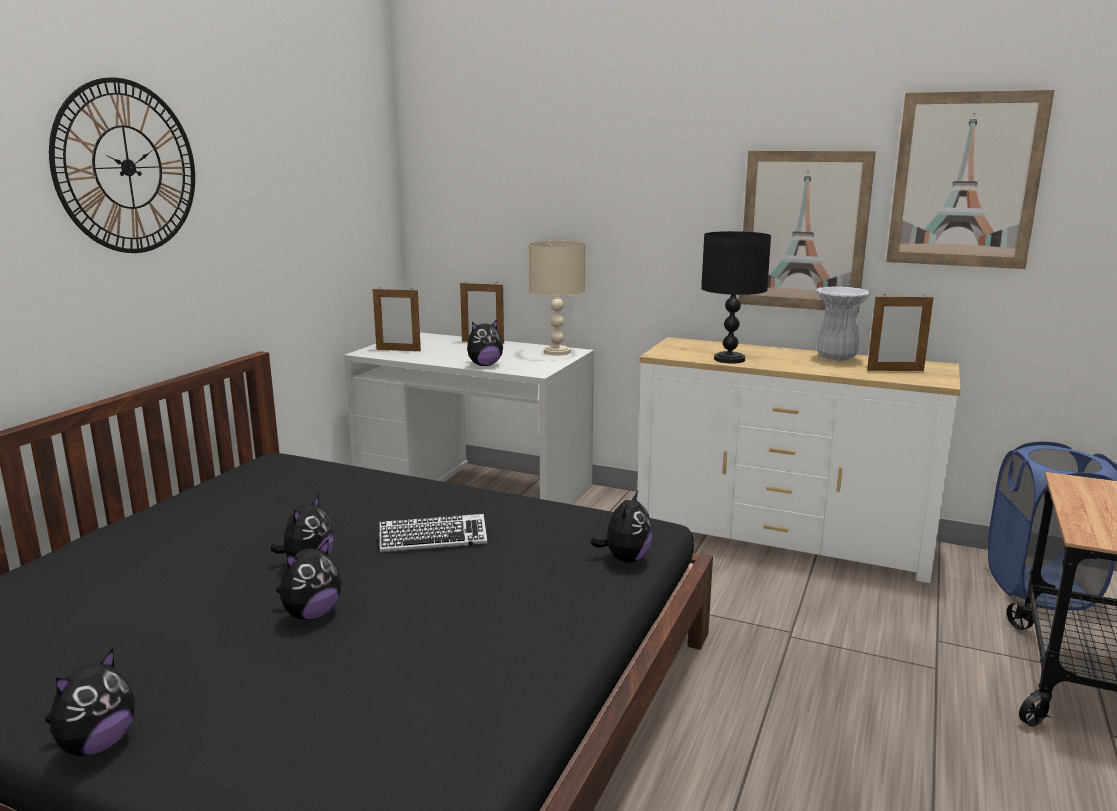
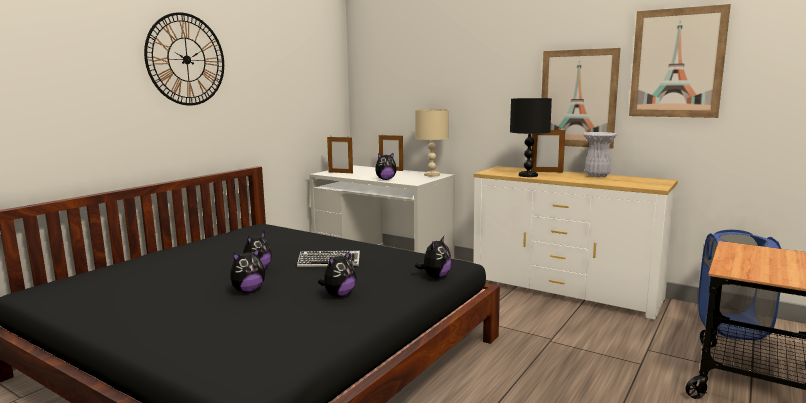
camera: 10 degrees right, 5 degrees down
plush toy [45,649,135,756] -> plush toy moved to [318,250,356,297]
picture frame [867,294,934,371] -> picture frame moved to [531,128,565,172]

